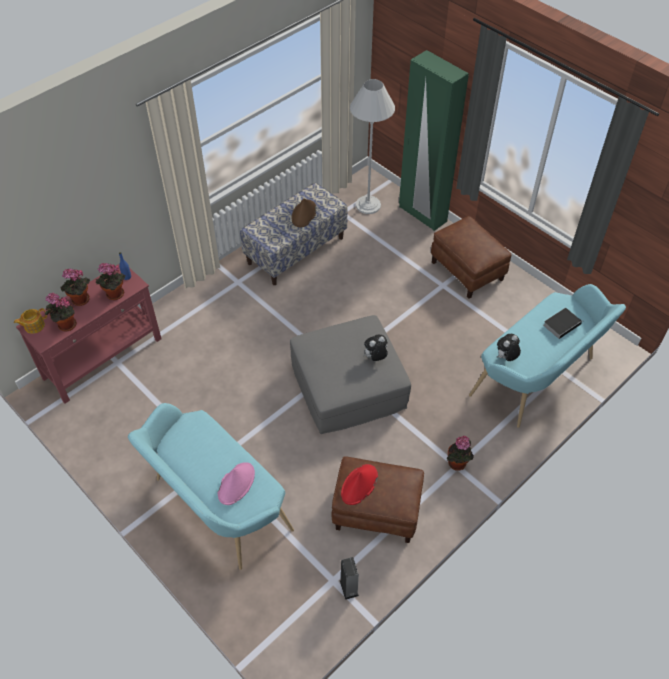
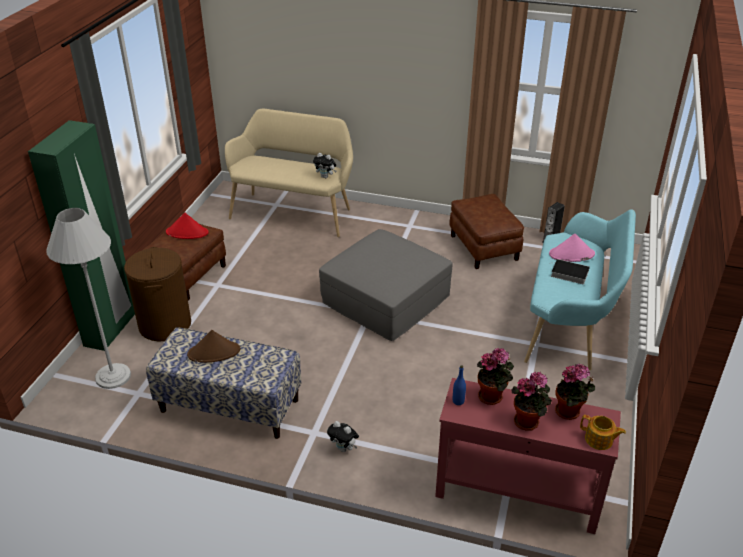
camera: 120 degrees left, 15 degrees down
red hat [341,464,378,505] -> red hat moved to [166,213,209,239]
plush toy [363,335,388,361] -> plush toy moved to [327,421,359,452]
potted plant [447,436,474,471] -> none
turquoise bench [469,284,626,428] -> beige bench [225,109,353,237]
book [543,308,582,339] -> book moved to [549,259,590,284]
none -> brown laundry basket [124,247,191,341]

